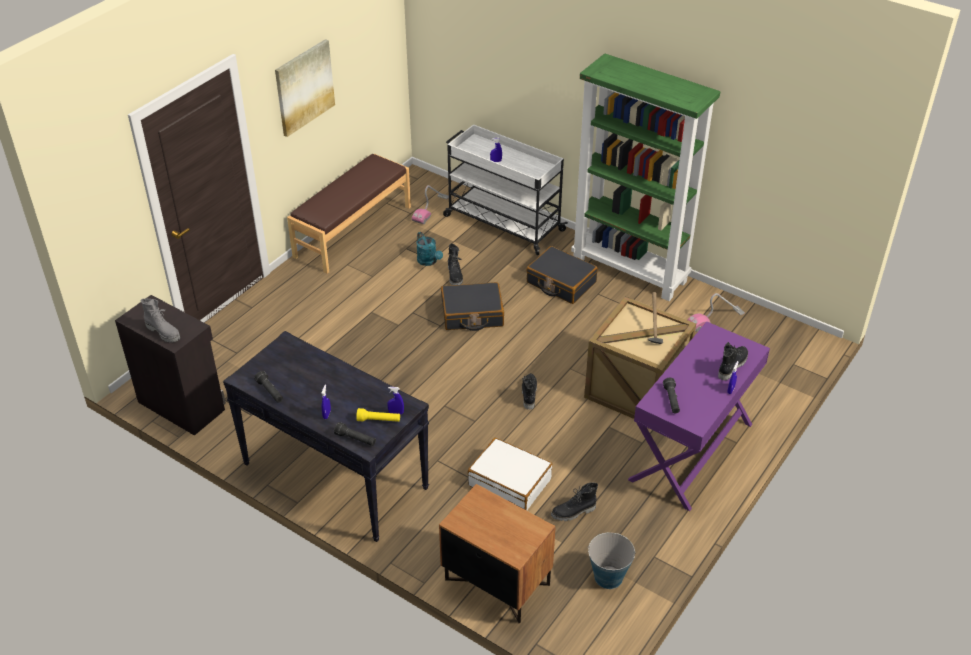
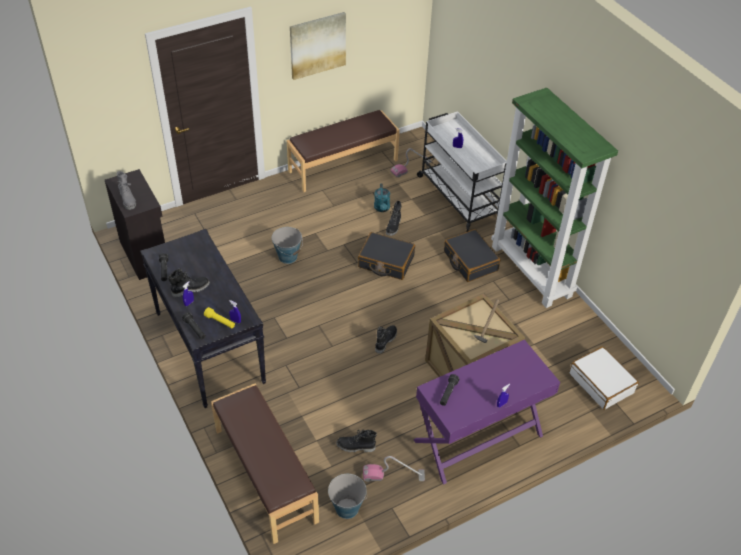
camera: 25 degrees right, 5 degrees up
brown nightstand [439,484,555,623] -> brown bench [211,383,319,544]
white suitcase [468,438,553,511] -> white suitcase moved to [569,346,639,410]
vacuum cleaner [688,293,745,332] -> vacuum cleaner moved to [363,456,425,482]
black boot [718,342,748,381] -> black boot moved to [168,268,210,298]
none -> bucket [272,227,303,264]

